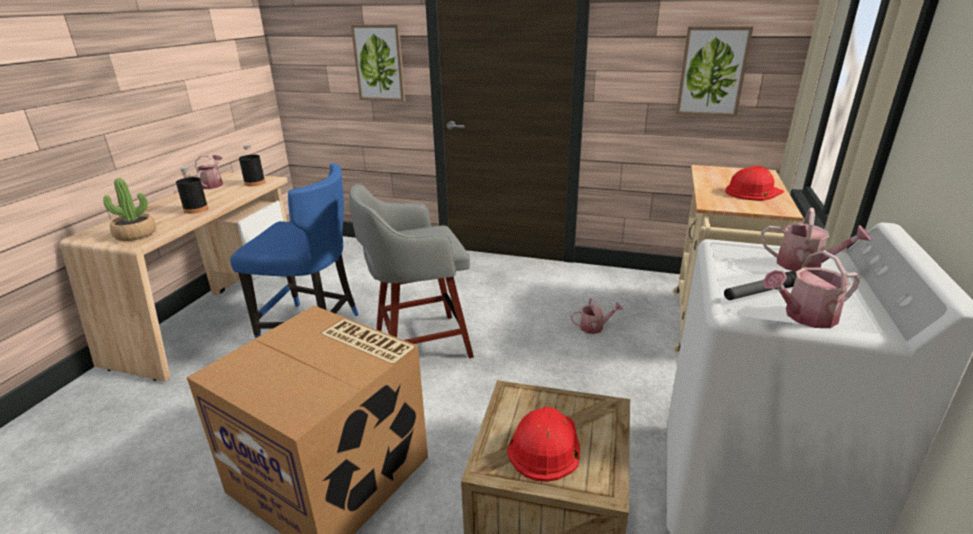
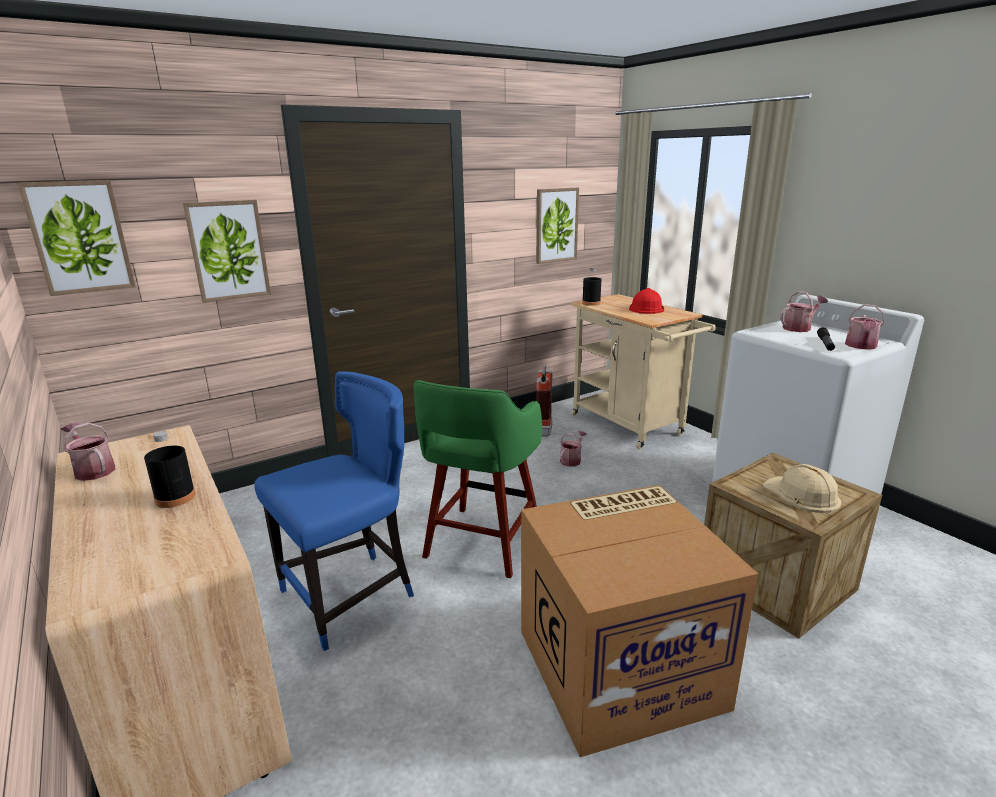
camera: 50 degrees left, 5 degrees down
potted plant [103,178,156,241] -> none
black bottle [239,145,265,186] -> black bottle moved to [582,268,601,306]
grey stool [349,184,474,358] -> green stool [413,380,542,578]
red hard hat [507,407,580,482] -> beige hard hat [763,464,841,513]
none -> picture [18,180,135,296]
none -> fire extinguisher [536,366,553,437]

